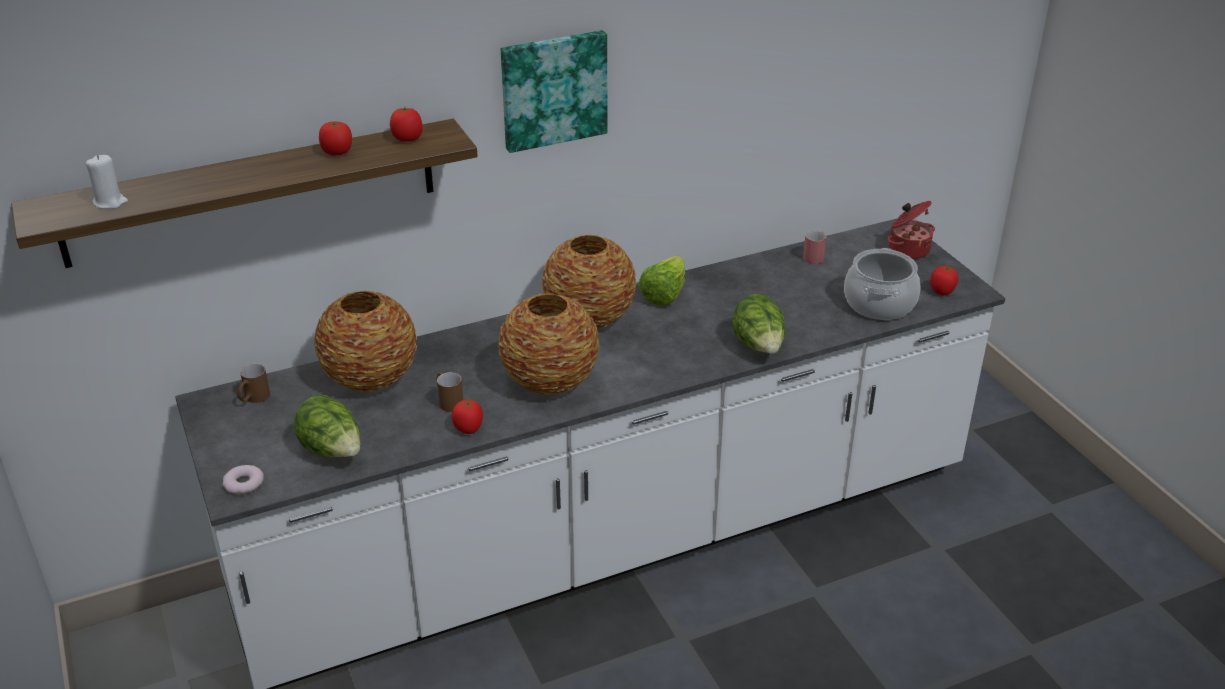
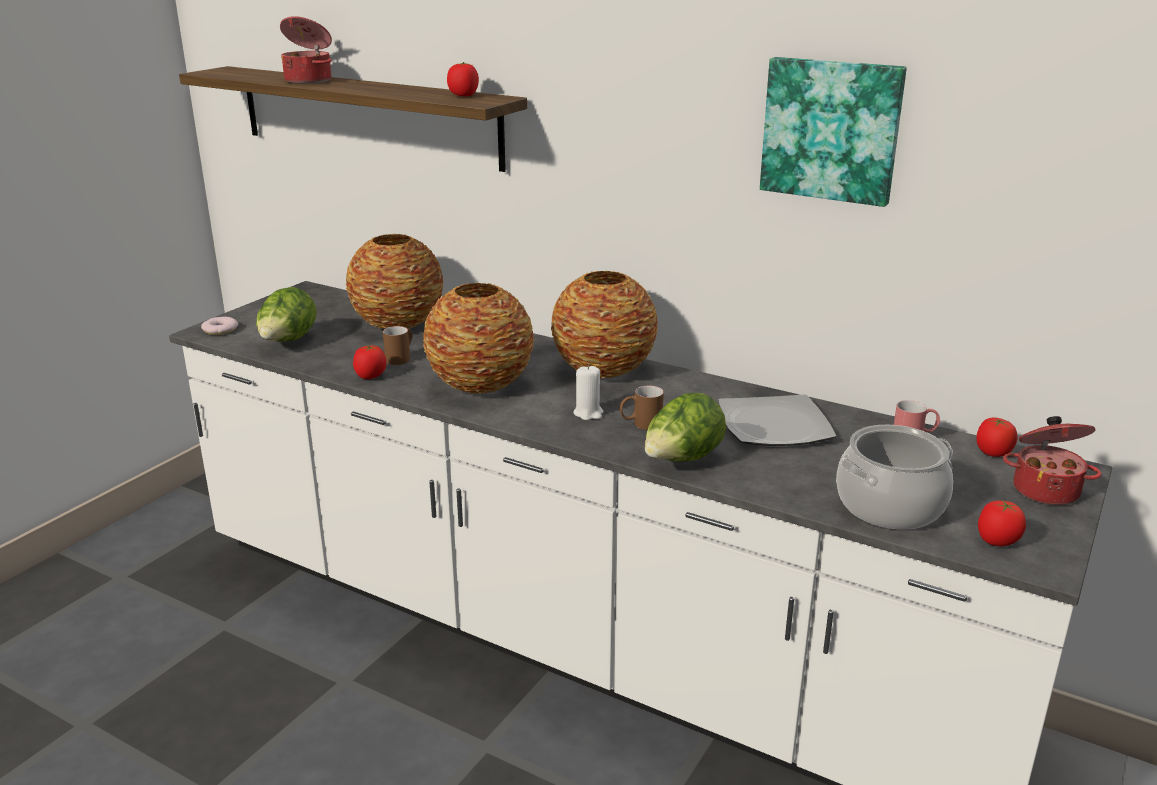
camera: 55 degrees right, 10 degrees down
white candle [85,155,128,209] -> white candle moved to [573,365,603,420]
brown mug [237,364,270,403] -> brown mug moved to [620,386,664,430]
tomato [319,122,352,156] -> tomato moved to [976,418,1018,457]
picture [501,30,607,153] -> picture moved to [760,57,907,207]
lettuce [638,255,685,305] -> none
none -> cooking pot [280,16,332,84]
none -> plate [718,394,836,446]

